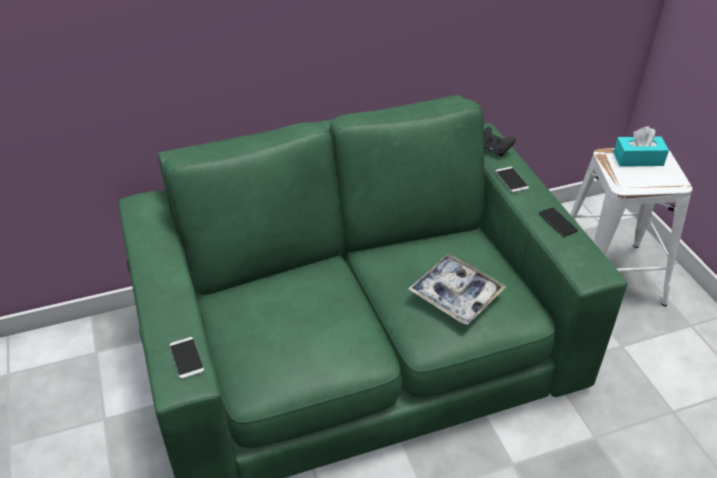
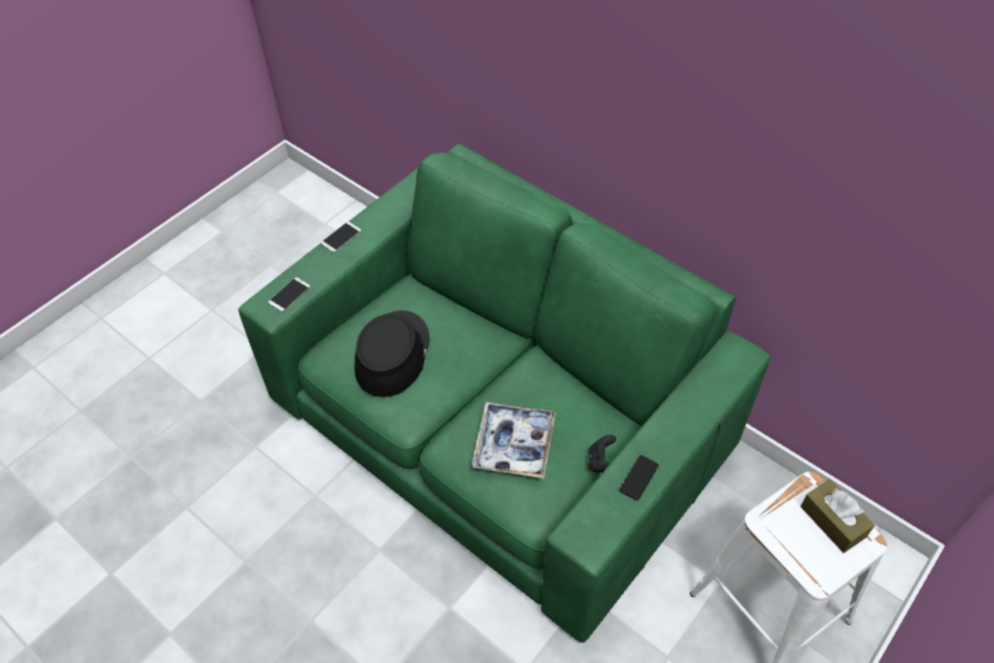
camera: 60 degrees right, 10 degrees up
black game controller [484,127,516,156] -> black game controller moved to [588,435,616,473]
phone [496,167,529,193] -> phone moved to [321,222,361,252]
turquoise tissue box [613,126,669,167] -> brown tissue box [800,479,875,553]
none -> black hat [354,310,430,397]

